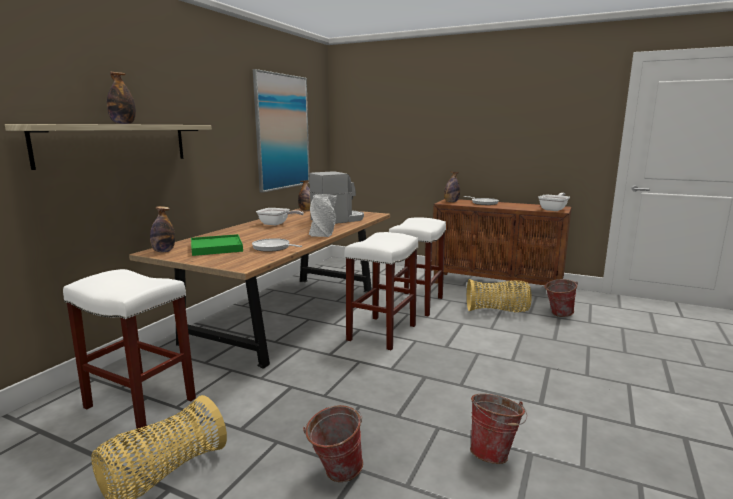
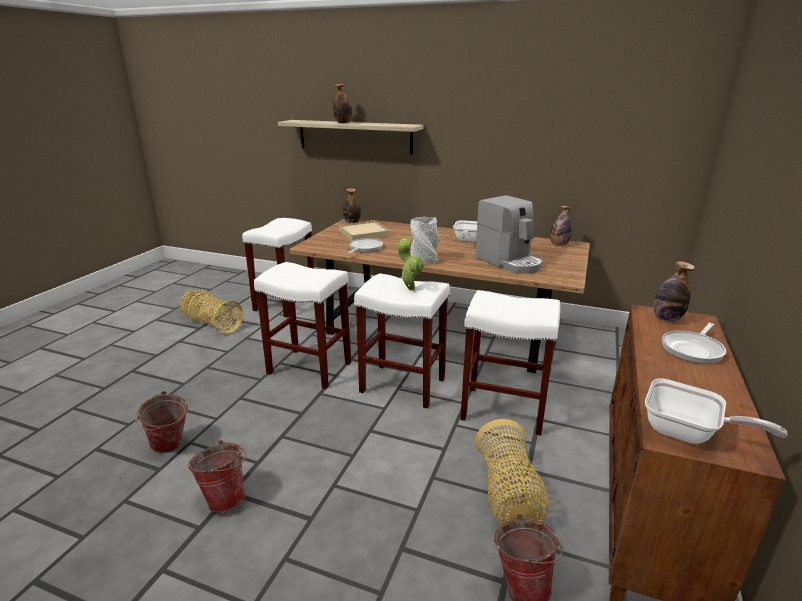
camera: 85 degrees right, 10 degrees up
green tray [191,234,243,256] -> beige tray [339,221,390,241]
picture [253,69,310,193] -> none
bucket [303,405,363,482] -> bucket moved to [188,440,246,513]
none -> white stool [254,262,351,389]
none -> potted plant [397,238,425,291]

